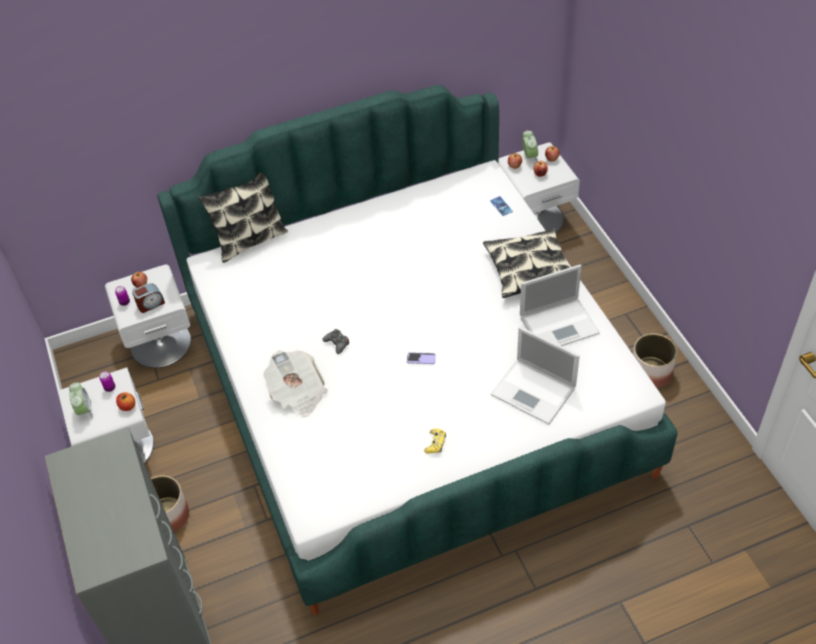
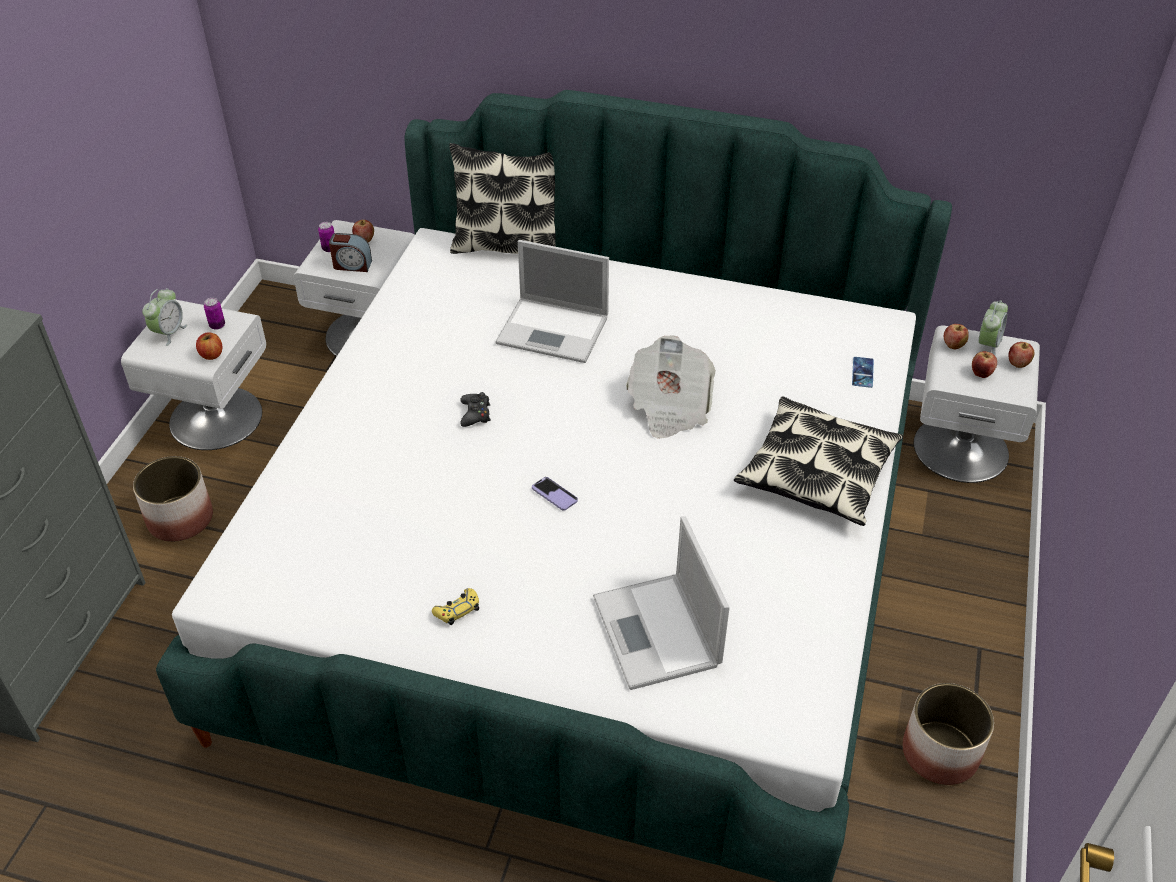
camera: 35 degrees right, 5 degrees down
newspaper [263,350,328,417] -> newspaper moved to [626,335,716,439]
laptop [520,264,600,346] -> laptop moved to [495,240,609,363]

